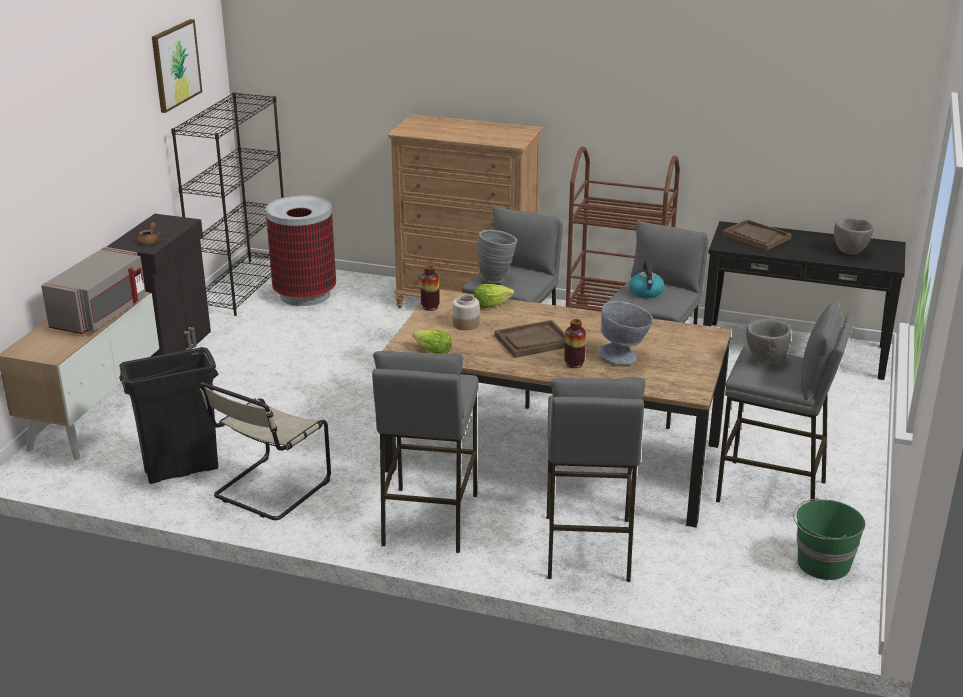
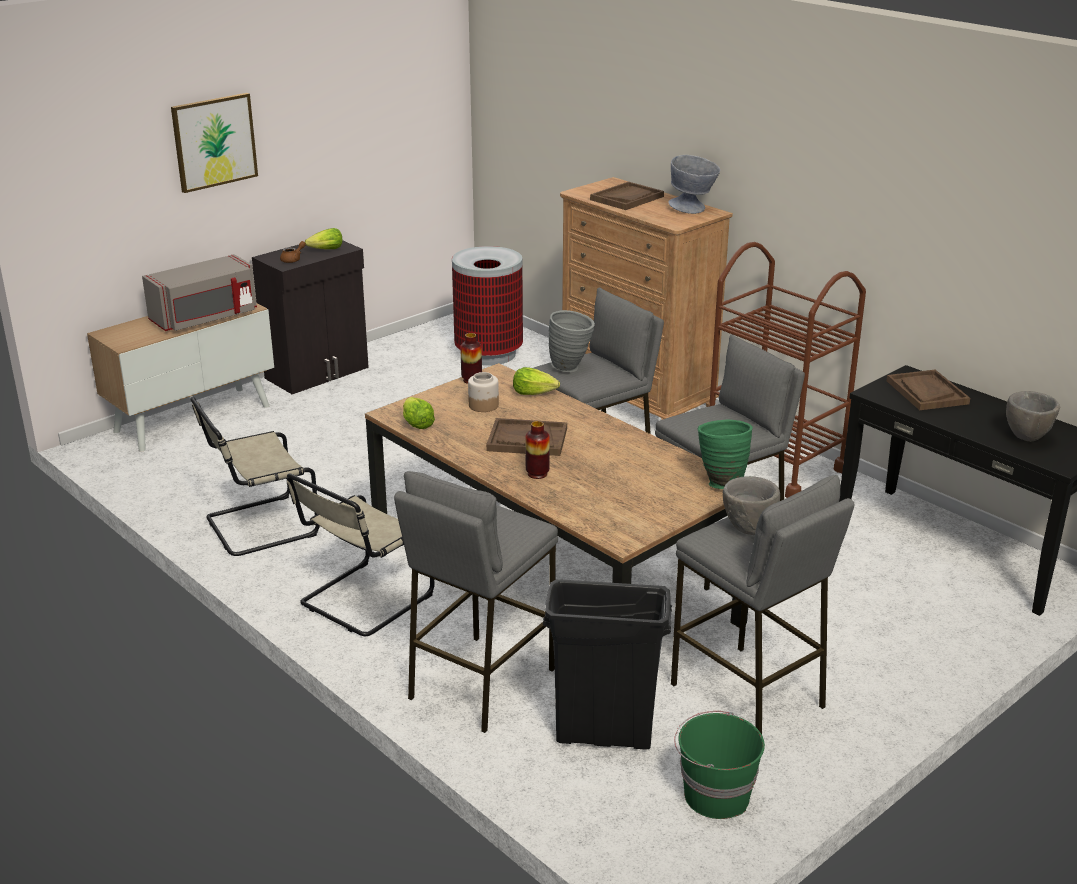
camera: 30 degrees right, 0 degrees up
black trash can [119,347,218,484] -> black trash can moved to [543,579,672,750]
picture [152,19,202,113] -> picture moved to [171,93,258,193]
black bookcase [171,92,284,316] -> none
grey stool [372,351,479,553] -> beige chair [287,473,435,636]
grey bowl [598,301,653,365] -> grey bowl moved to [668,155,720,214]
kettle [629,261,664,298] -> none
none -> lettuce [305,228,342,249]
none -> brown tray [590,182,664,210]
none -> green vase [698,419,753,489]

